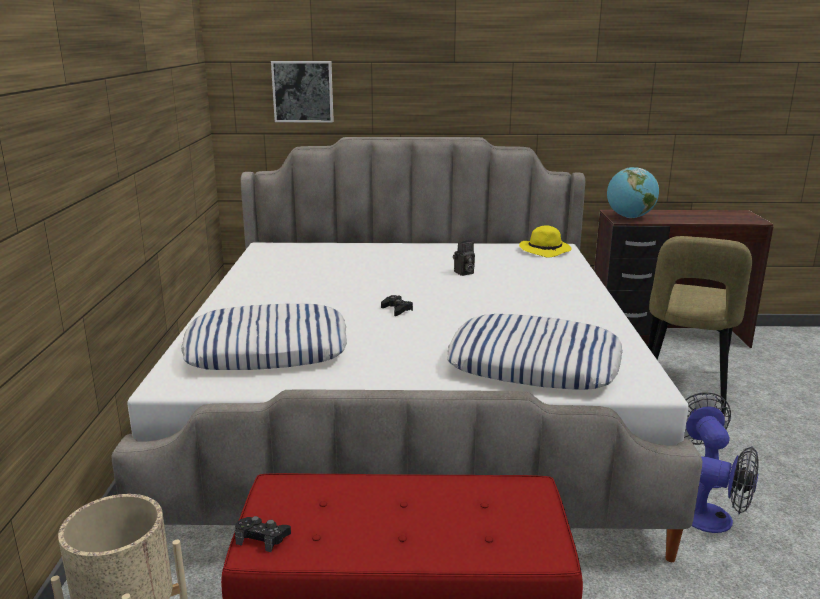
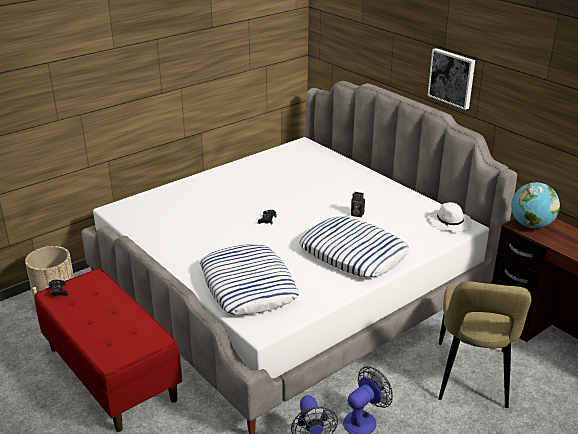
camera: 50 degrees right, 10 degrees up
pillow [181,304,347,370] -> pillow moved to [299,216,409,278]
picture [271,61,334,122] -> picture moved to [427,48,475,110]
yellow hat [519,225,572,258] -> white hat [429,202,472,232]
beige chair [648,236,752,414] -> beige chair turned 60 degrees counterclockwise [438,281,531,408]

